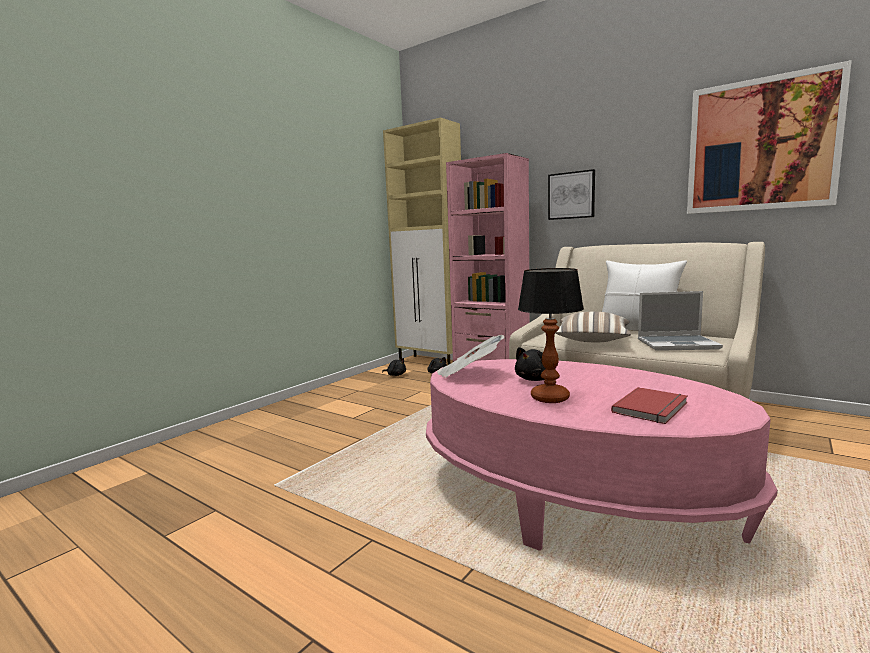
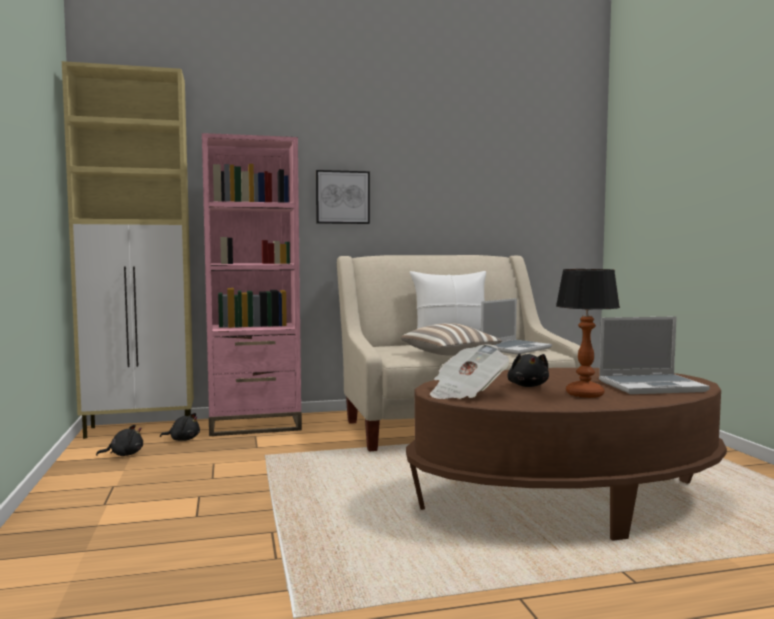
camera: 50 degrees left, 5 degrees down
pink coffee table [426,359,777,551] -> brown coffee table [406,368,727,541]
red book [611,387,688,424] -> laptop [599,317,710,394]
picture [687,60,852,214] -> none

